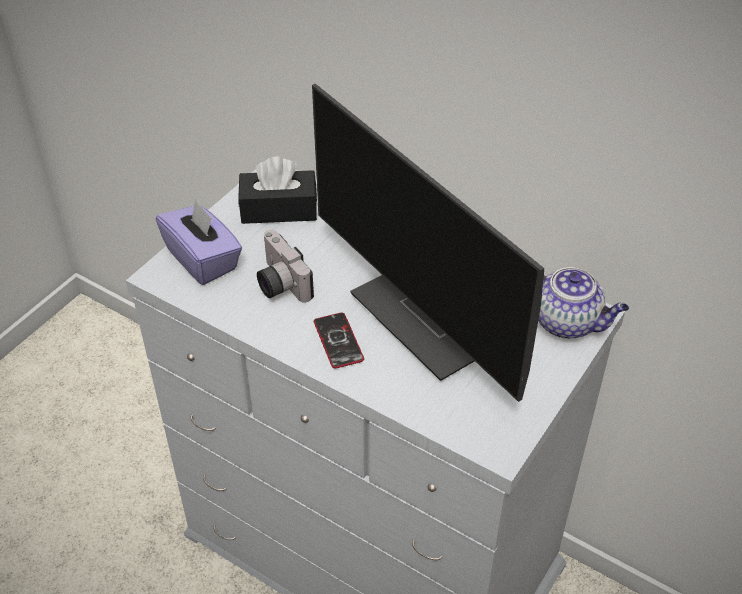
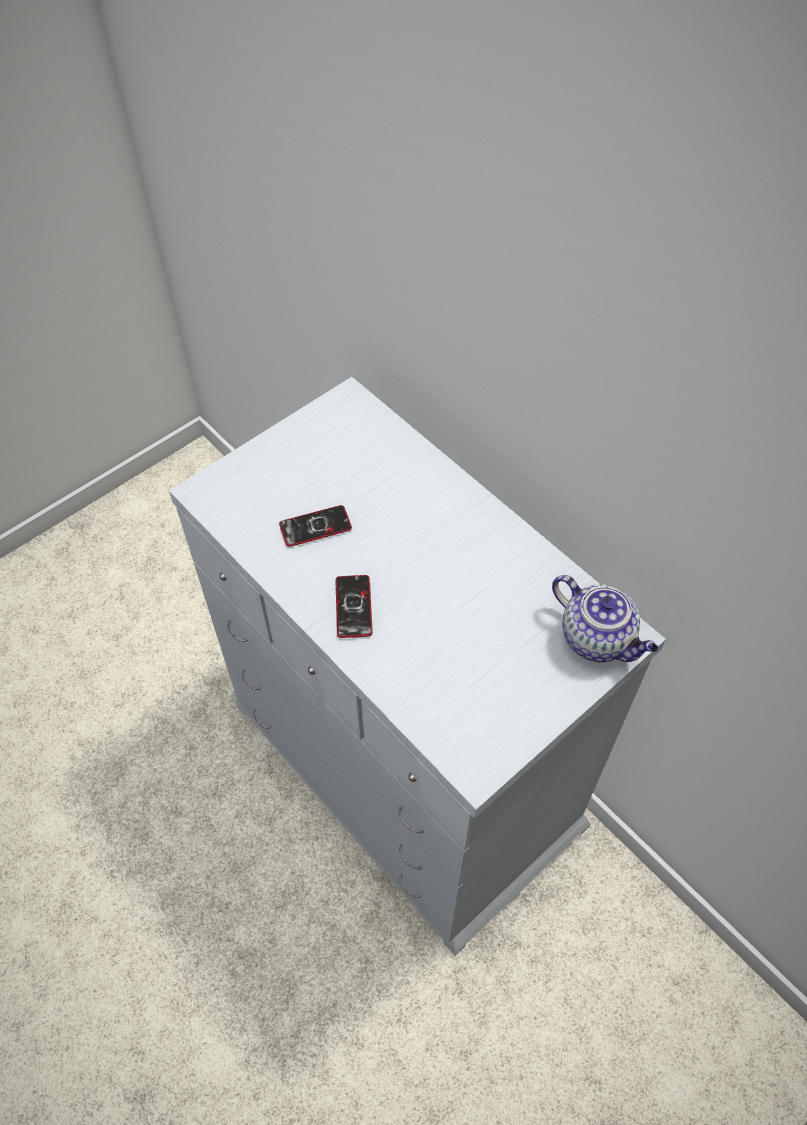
camera: 15 degrees right, 10 degrees up
purple tissue box [156,199,242,285] -> none
black tissue box [238,156,317,224] -> none
camera [257,230,314,303] -> phone [279,505,352,547]
monitor [312,84,544,402] -> none

